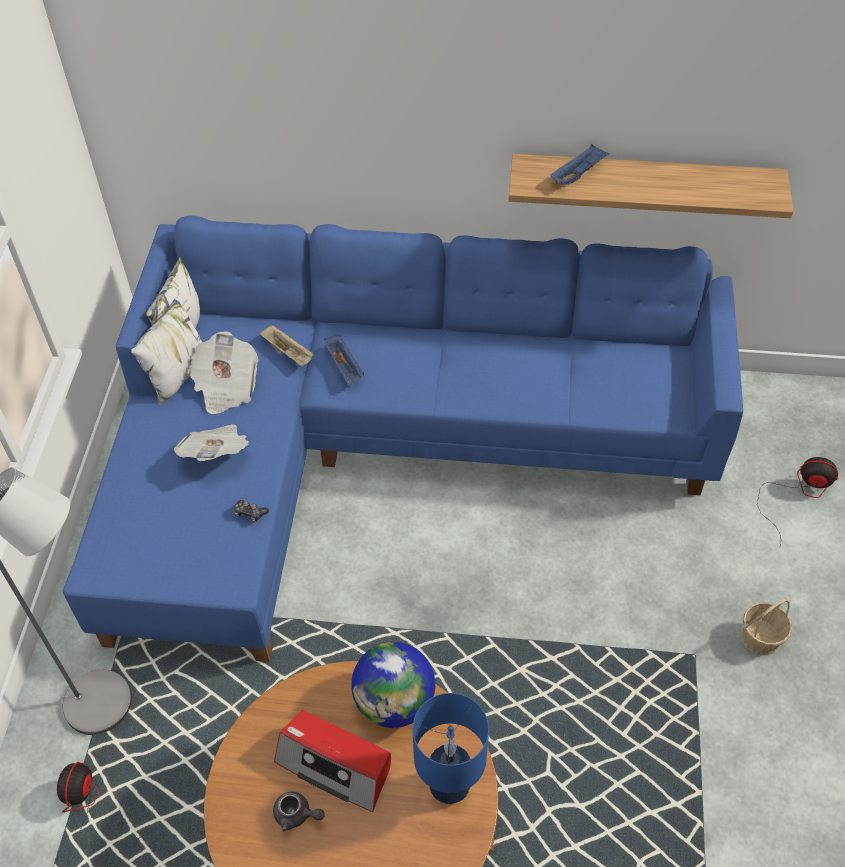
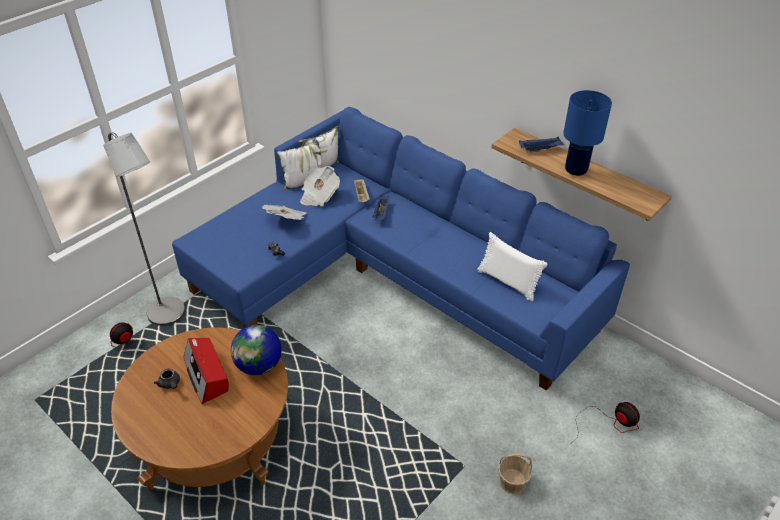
camera: 35 degrees right, 10 degrees down
blue table lamp [412,693,489,804] -> blue table lamp moved to [563,90,612,176]
none -> white pillow [477,232,547,301]

